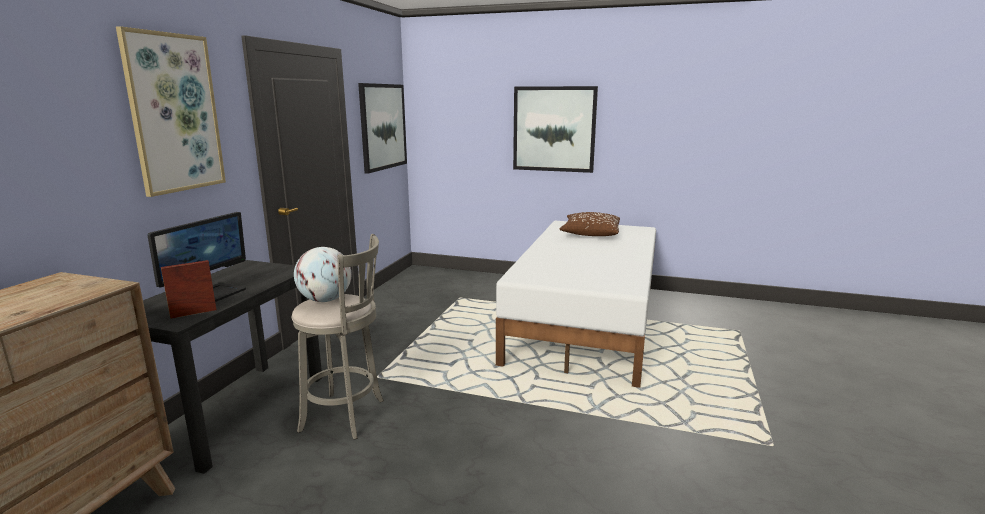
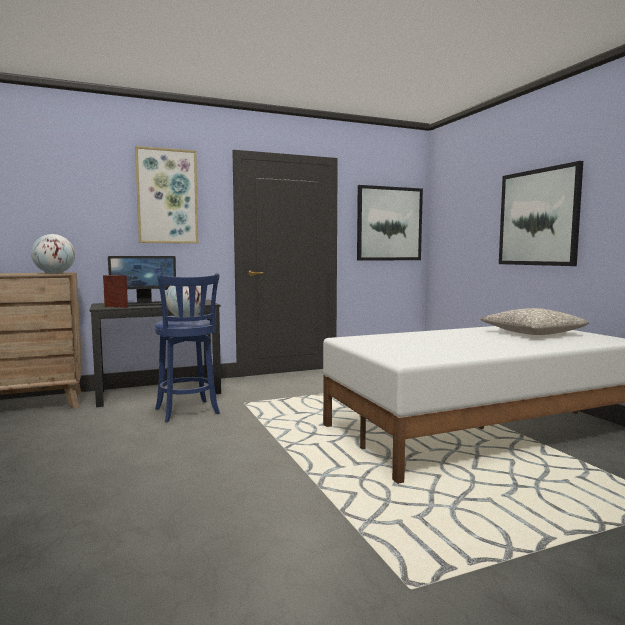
camera: 50 degrees right, 10 degrees down
grey stool [292,234,384,440] -> blue stool [155,273,220,422]
brown pillow [559,212,620,236] -> grey pillow [480,308,590,335]
none -> globe [31,234,75,274]

